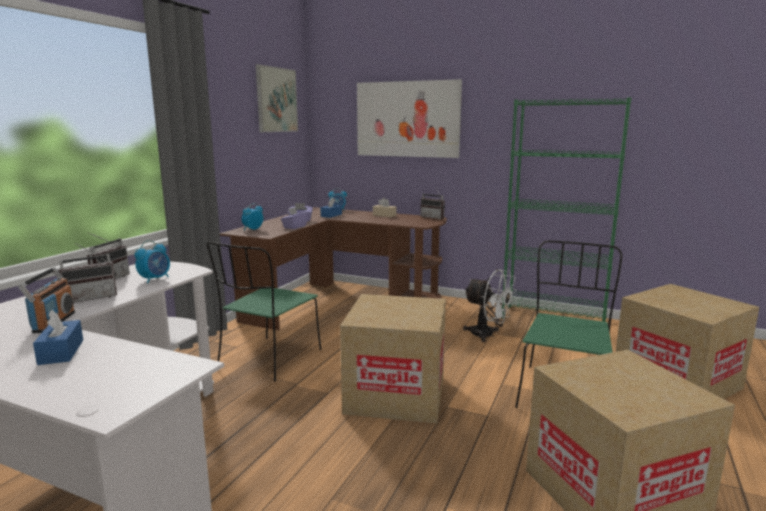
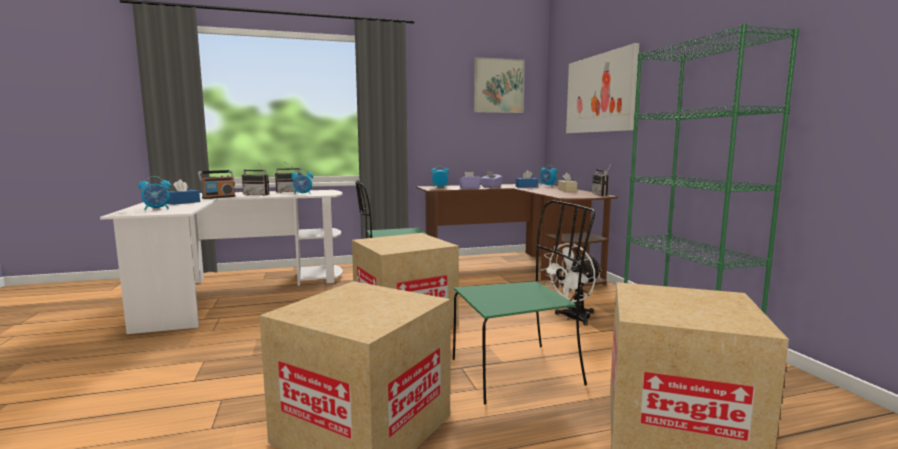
camera: 50 degrees right, 5 degrees down
white fan [463,269,517,342] -> white fan turned 60 degrees clockwise [541,243,602,326]
none -> alarm clock [139,176,171,210]

